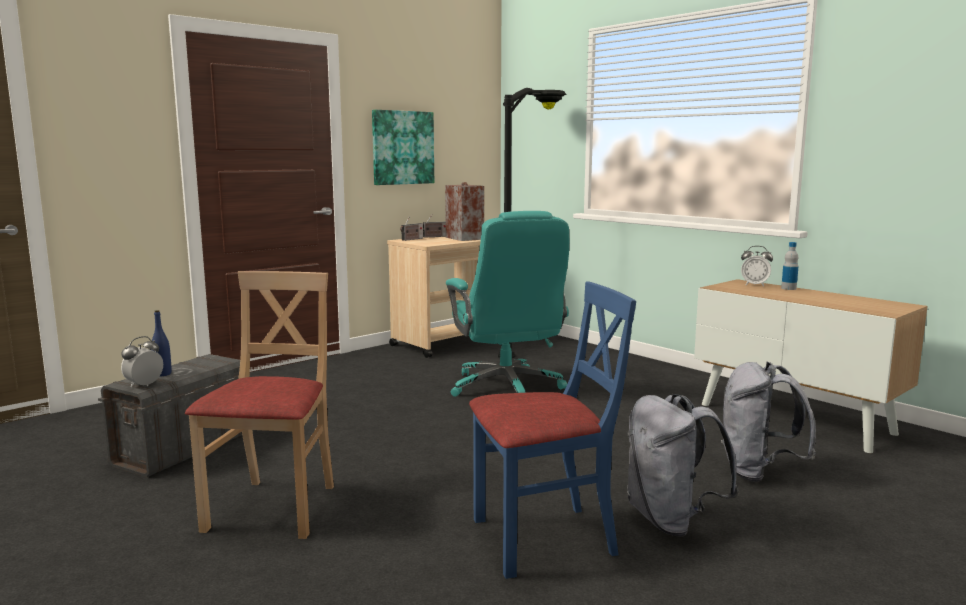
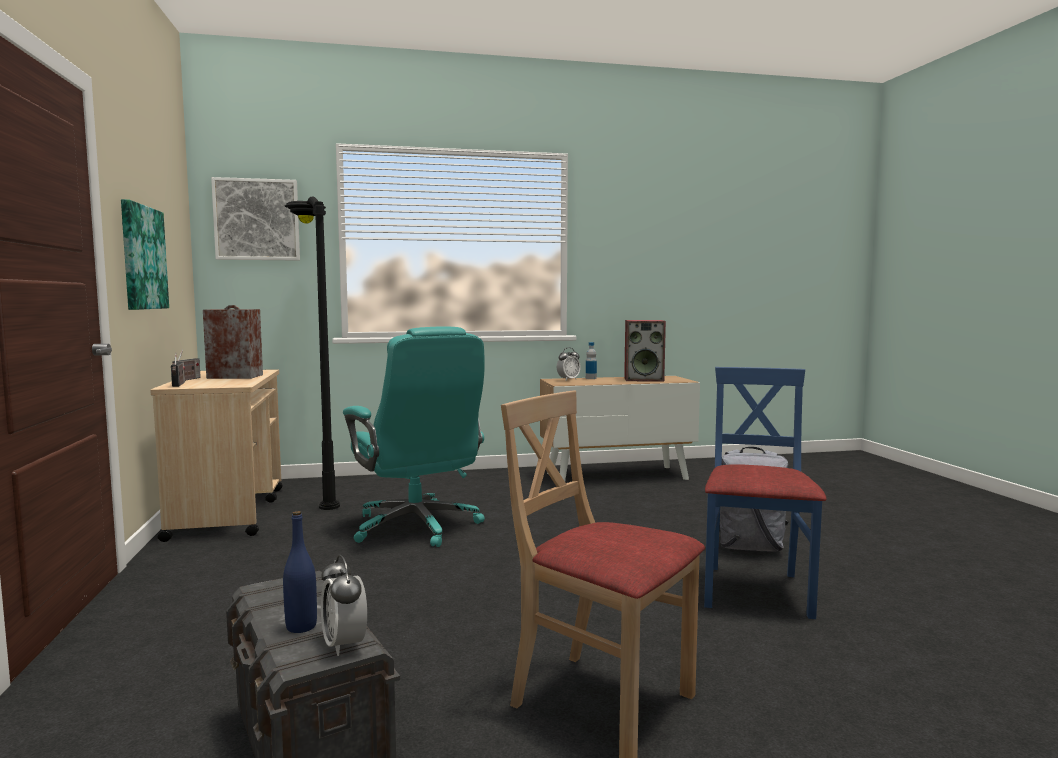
camera: 60 degrees left, 5 degrees down
turquoise office chair [446,211,569,397] -> turquoise office chair turned 45 degrees clockwise [343,327,485,547]
grey backpack [721,362,816,482] -> none
none -> picture [211,177,300,261]
none -> speaker [624,320,666,382]

